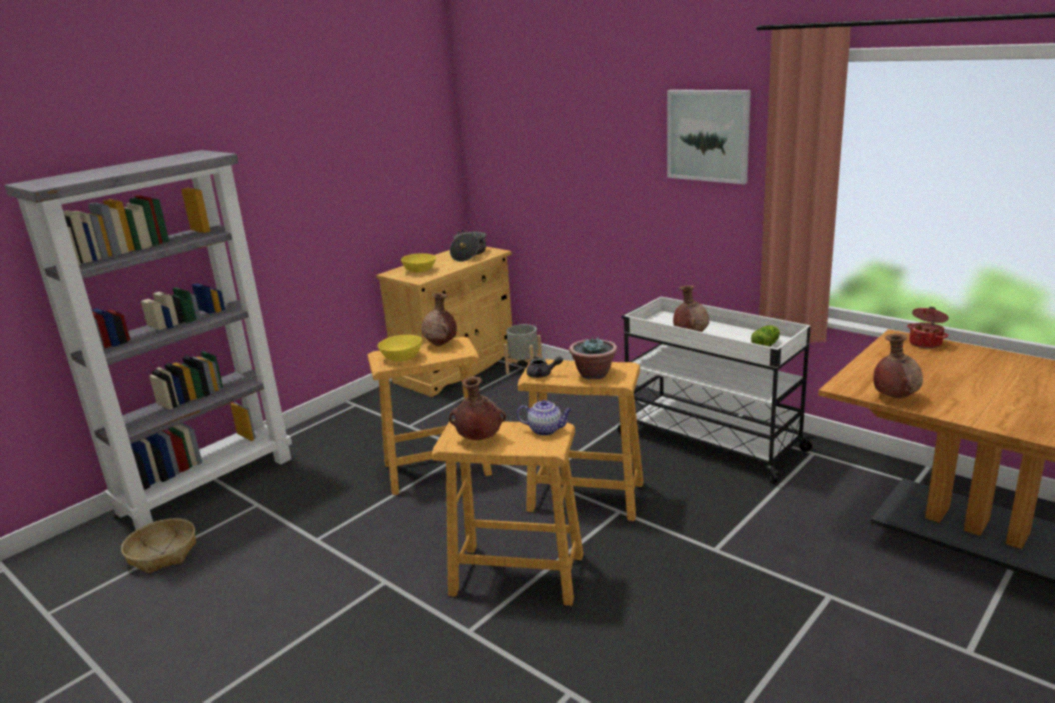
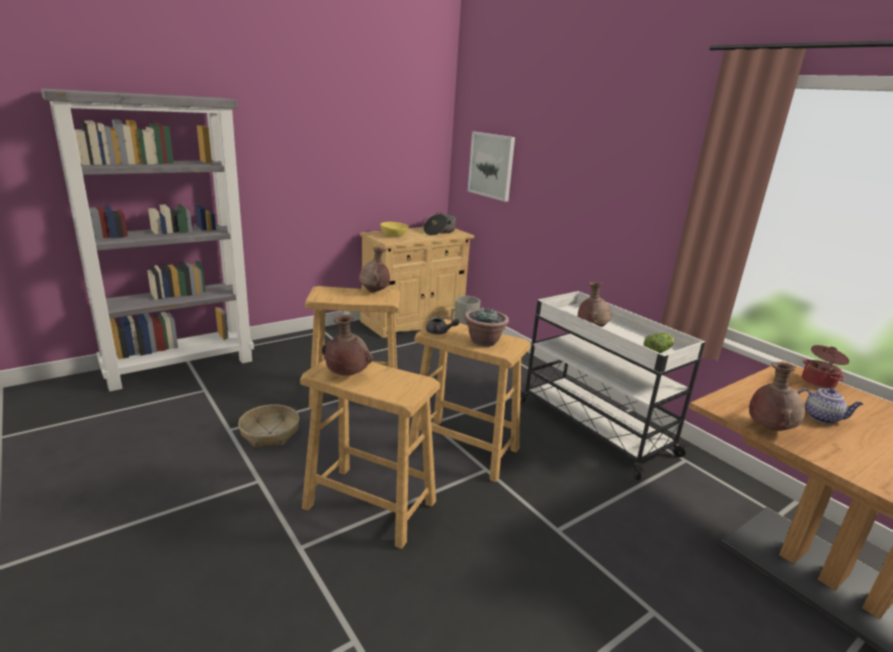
camera: 10 degrees right, 0 degrees up
basket [121,518,196,574] -> basket moved to [238,404,299,448]
yellow bowl [378,335,422,362] -> none
teapot [517,400,572,436] -> teapot moved to [798,388,864,424]
picture [667,90,751,184] -> picture moved to [468,132,515,202]

